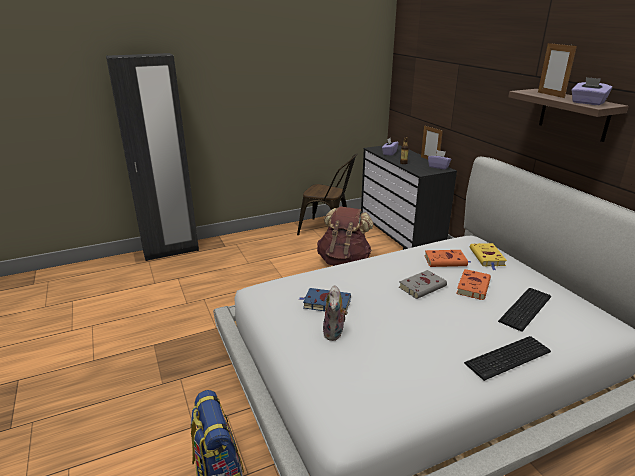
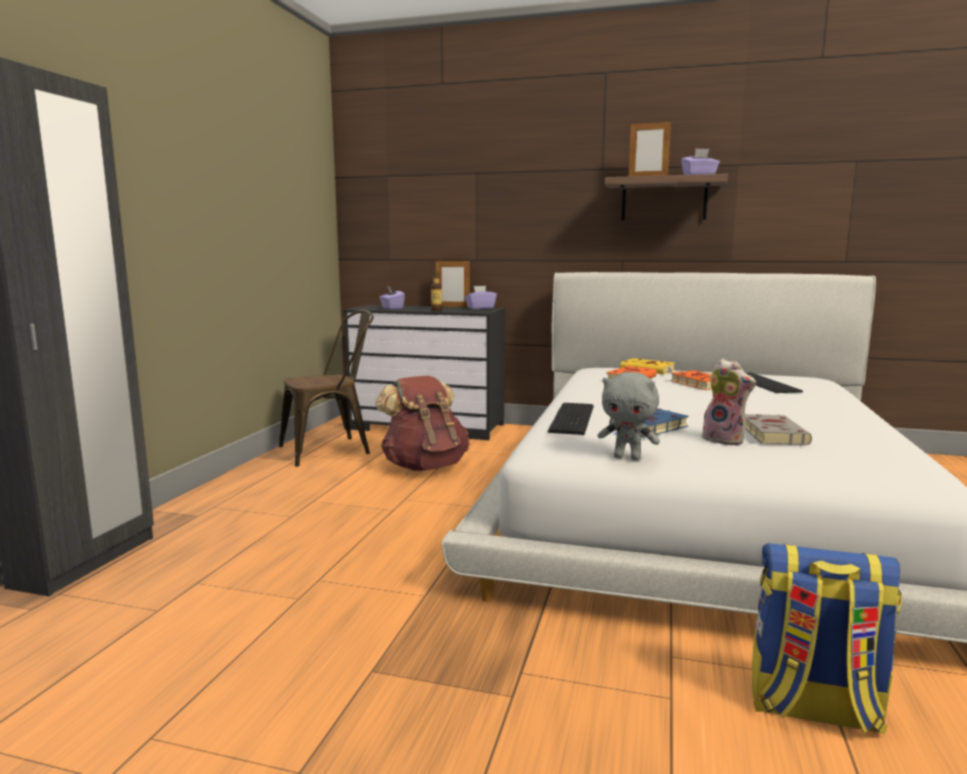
camera: 50 degrees left, 15 degrees down
grey book [399,270,447,299] -> grey book moved to [745,414,812,445]
keyboard [464,336,551,381] -> keyboard moved to [548,403,594,435]
none -> grey plush toy [598,372,660,461]

